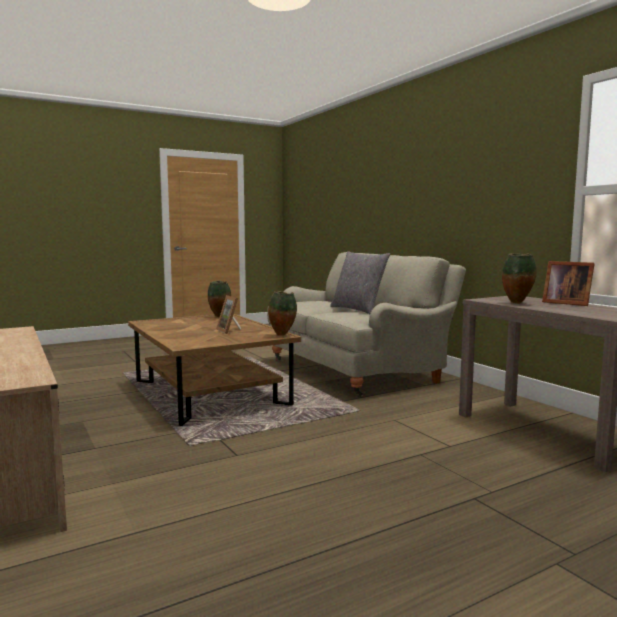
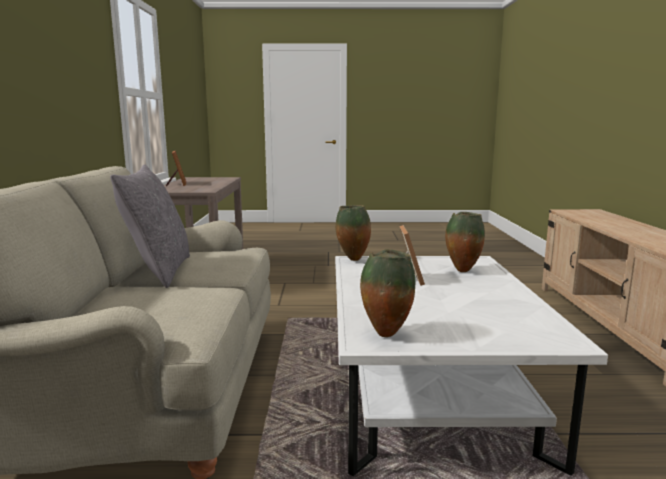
camera: 150 degrees left, 5 degrees up
brown coffee table [128,314,301,426] -> white coffee table [335,256,608,476]
vase [502,253,537,304] -> vase moved to [445,212,485,272]

